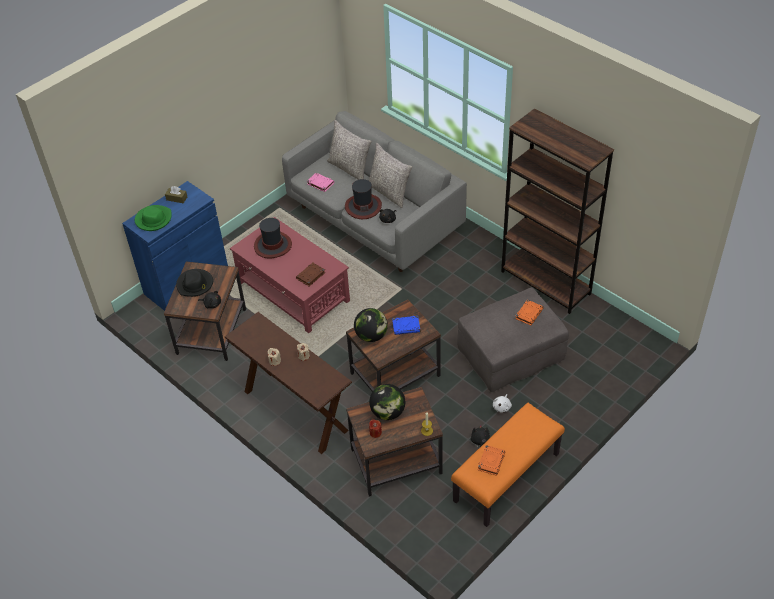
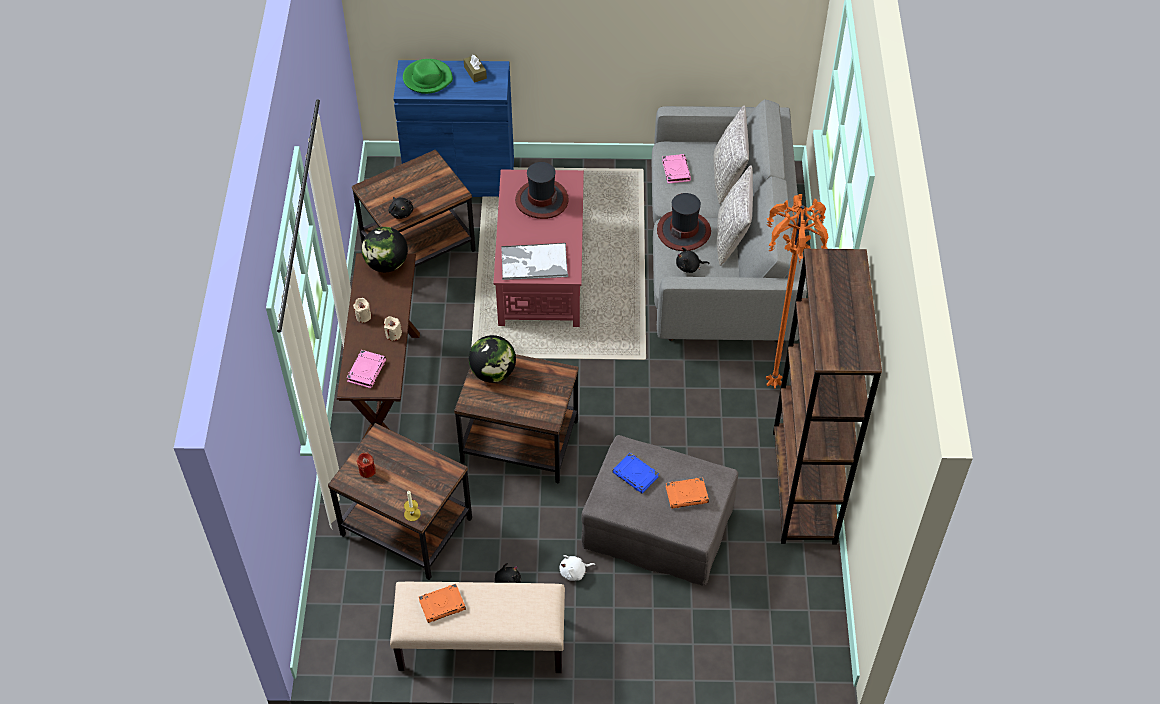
camera: 45 degrees right, 5 degrees up
black hat [176,269,213,297] -> none
brown book [296,263,325,286] -> tray [501,243,568,280]
globe [369,384,405,420] -> globe moved to [362,227,408,272]
blue book [392,316,420,335] -> blue book moved to [612,453,659,493]
orange bench [451,403,565,527] -> beige bench [390,582,565,673]
none -> pink book [347,350,386,388]
none -> orange floor lamp [766,194,828,389]

